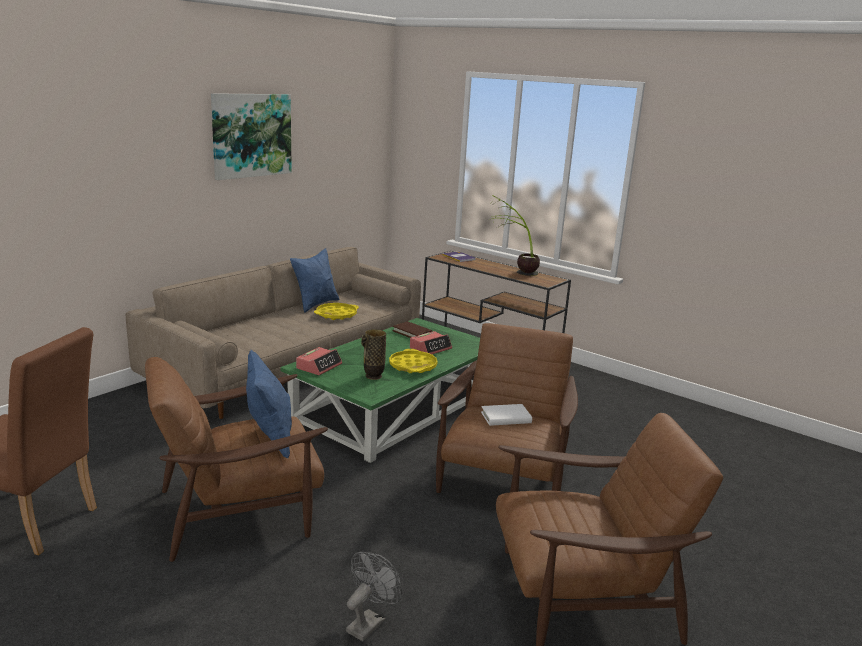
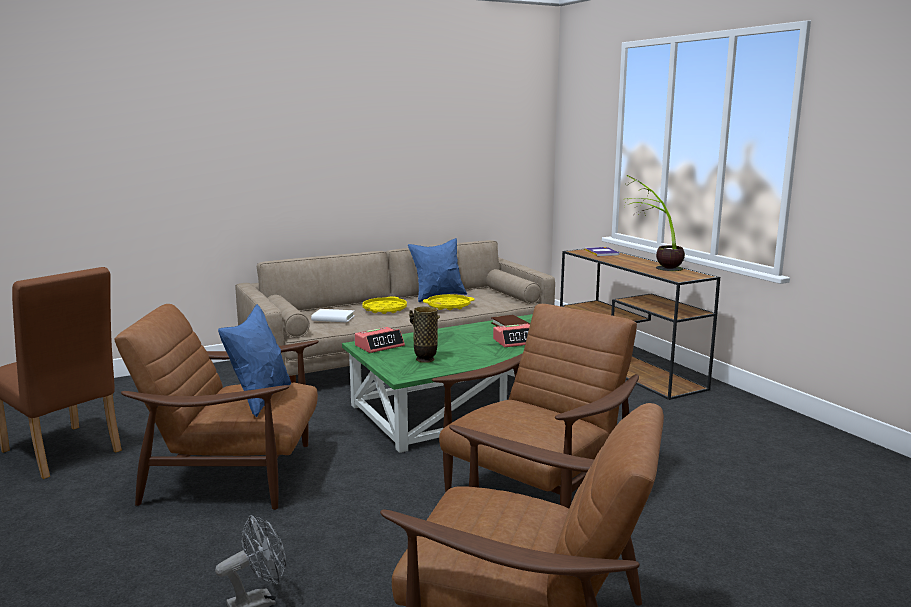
camera: 25 degrees right, 5 degrees down
picture [211,93,292,180] -> none
yellow tray [389,349,437,373] -> yellow tray moved to [363,297,407,314]
white book [481,404,532,426] -> white book moved to [311,309,355,322]

